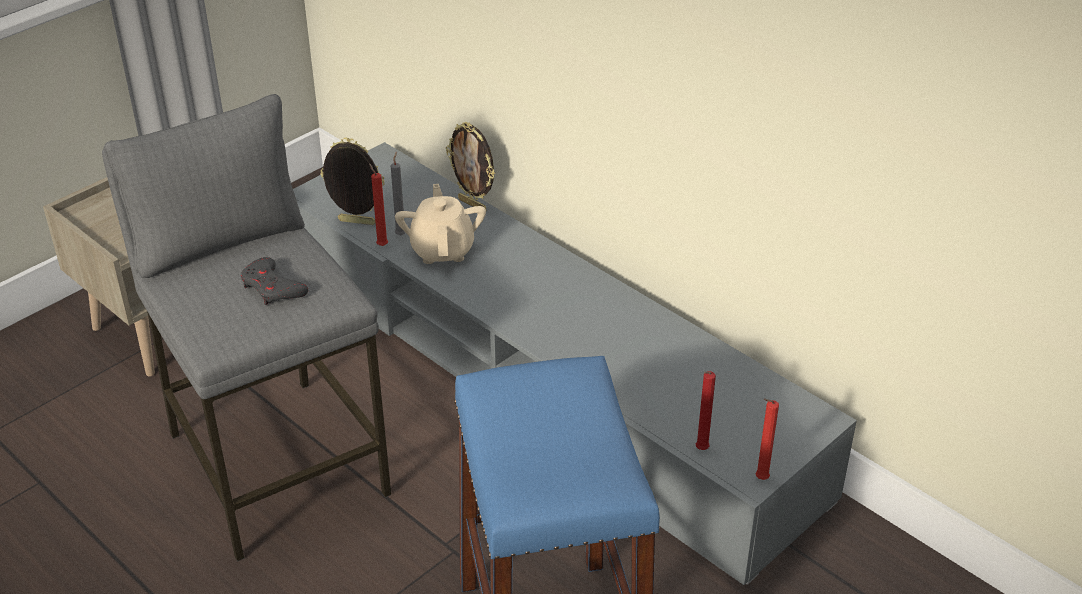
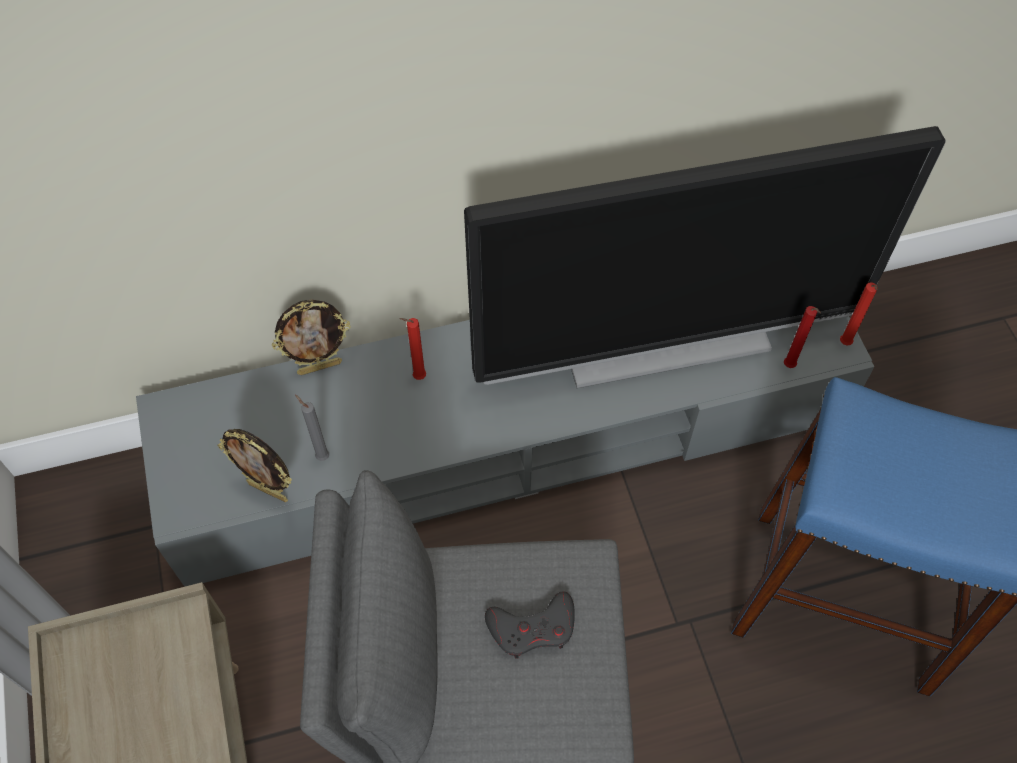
camera: 60 degrees left, 20 degrees up
picture frame [320,138,385,225] -> picture frame turned 105 degrees counterclockwise [217,429,292,502]
red candle [369,163,388,246] -> red candle moved to [400,318,426,380]
beige teapot [395,184,486,264] -> none
none -> television [464,126,946,388]

